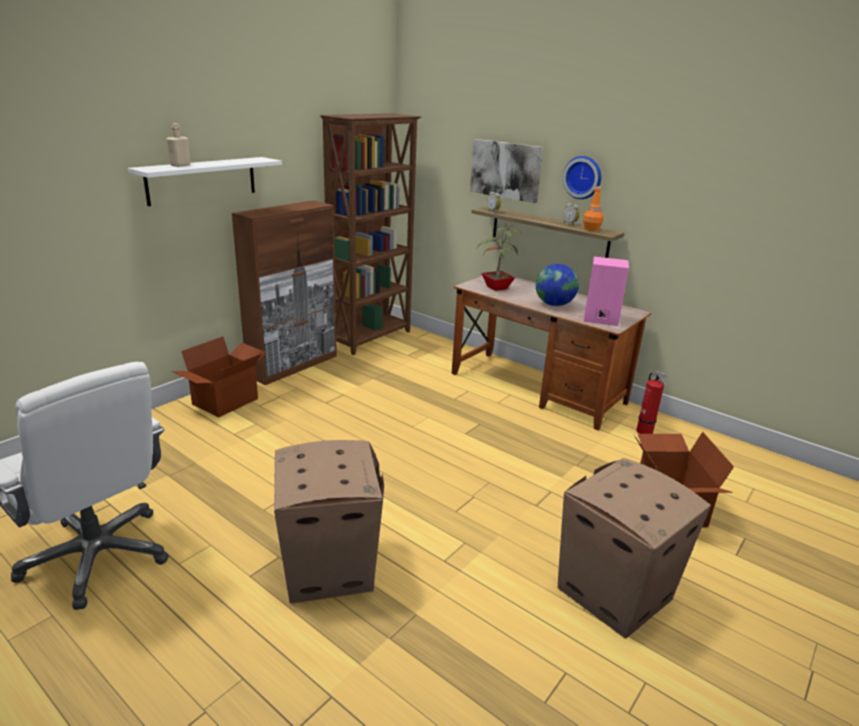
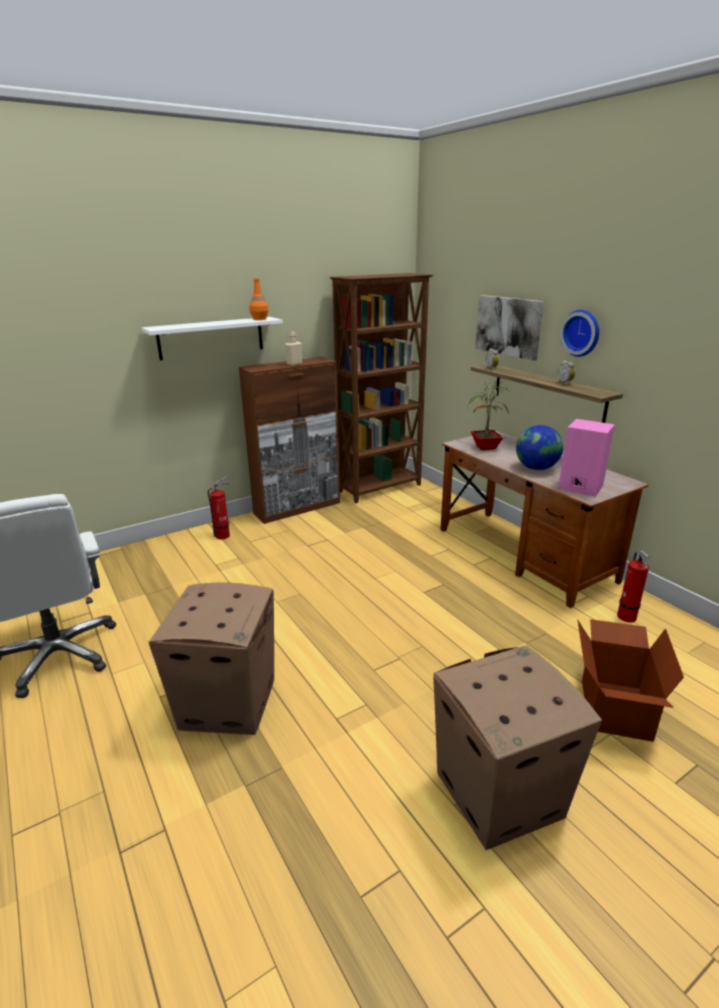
camera: 20 degrees right, 0 degrees up
beige bottle [166,123,191,167] -> beige bottle moved to [285,332,302,366]
cardboard box [171,336,267,418] -> fire extinguisher [208,476,230,539]
orange bottle [583,186,604,231] -> orange bottle moved to [249,277,268,320]

